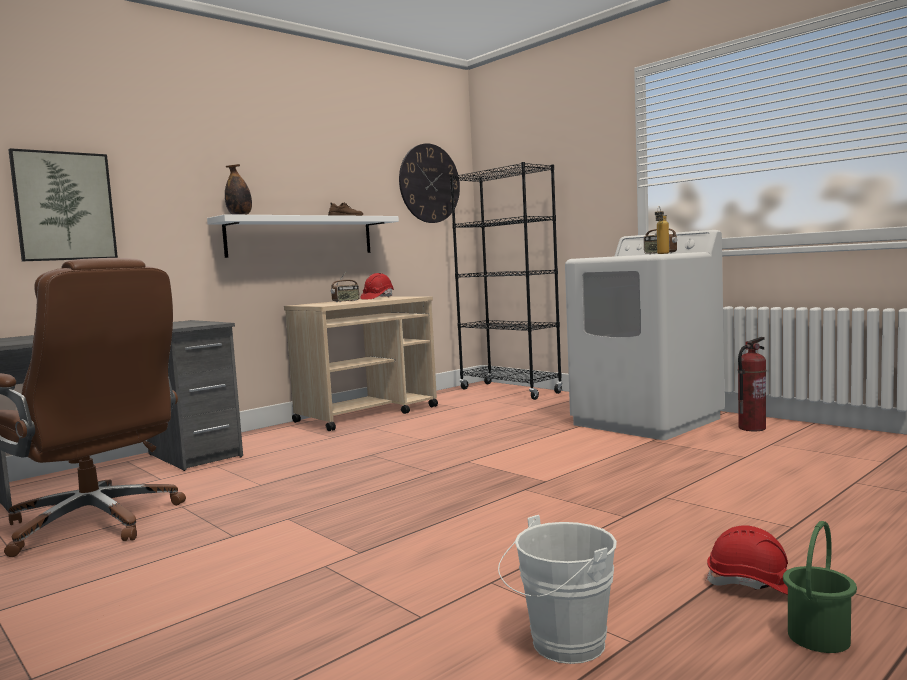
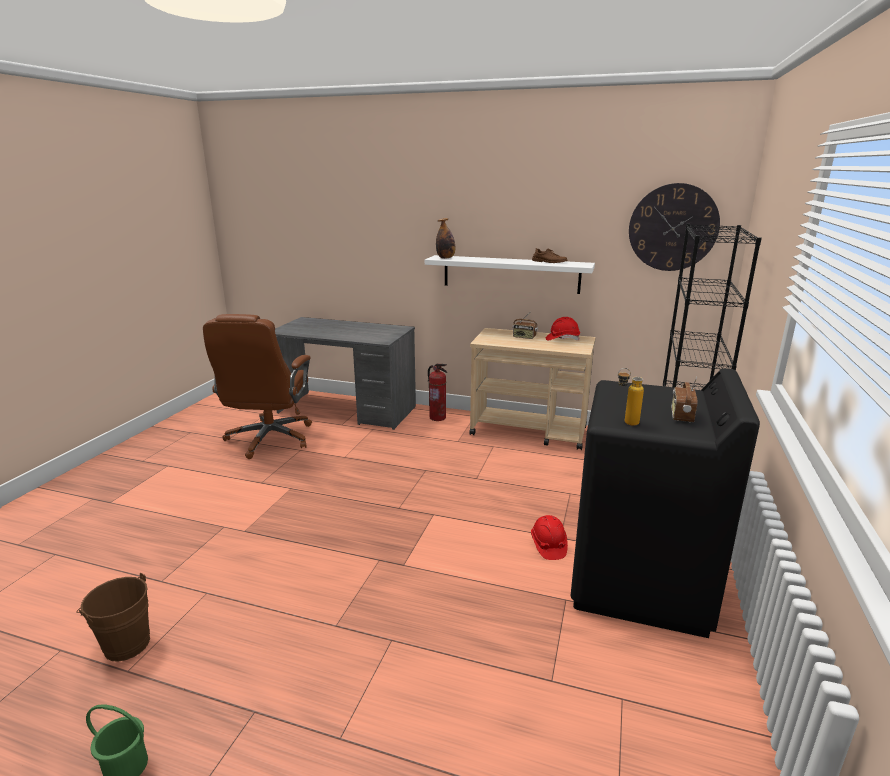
camera: 60 degrees right, 15 degrees up
picture [9,148,118,261] -> none
white bucket [498,515,617,664] -> brown bucket [76,573,150,662]
white washing machine [565,230,725,440] -> black washing machine [570,368,760,638]
red hard hat [706,526,788,595] -> red hard hat moved to [531,515,568,560]
fire extinguisher [738,337,766,431] -> fire extinguisher moved to [428,363,447,421]

